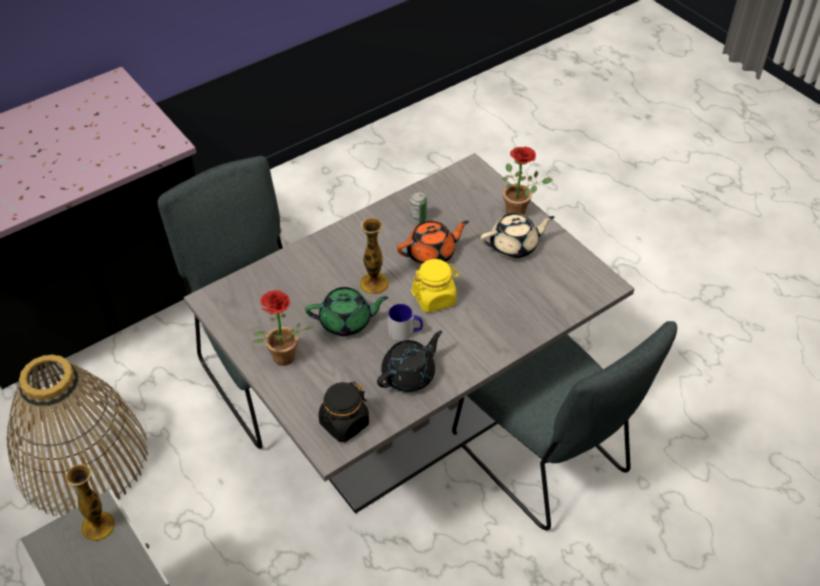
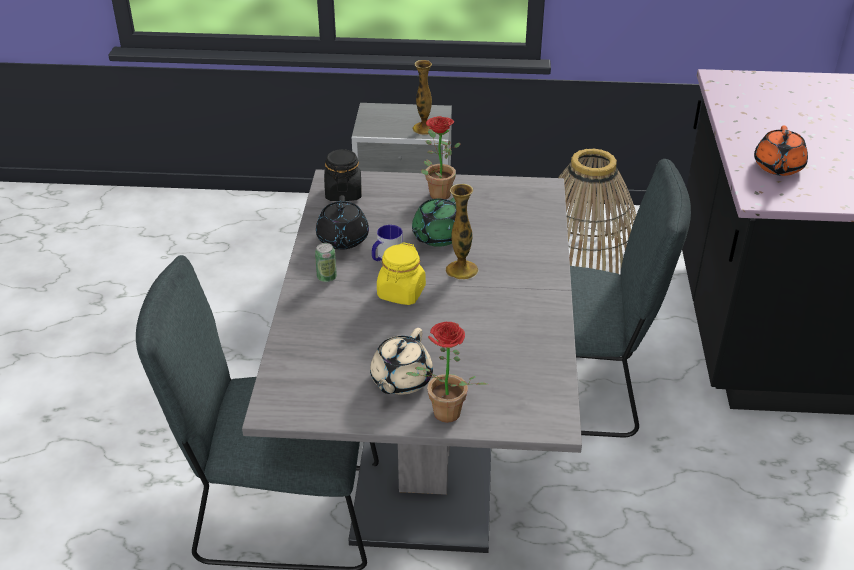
camera: 130 degrees right, 10 degrees down
orange teapot [397,221,469,265] -> orange teapot moved to [754,126,808,176]
can [410,192,427,224] -> can moved to [315,243,337,282]

